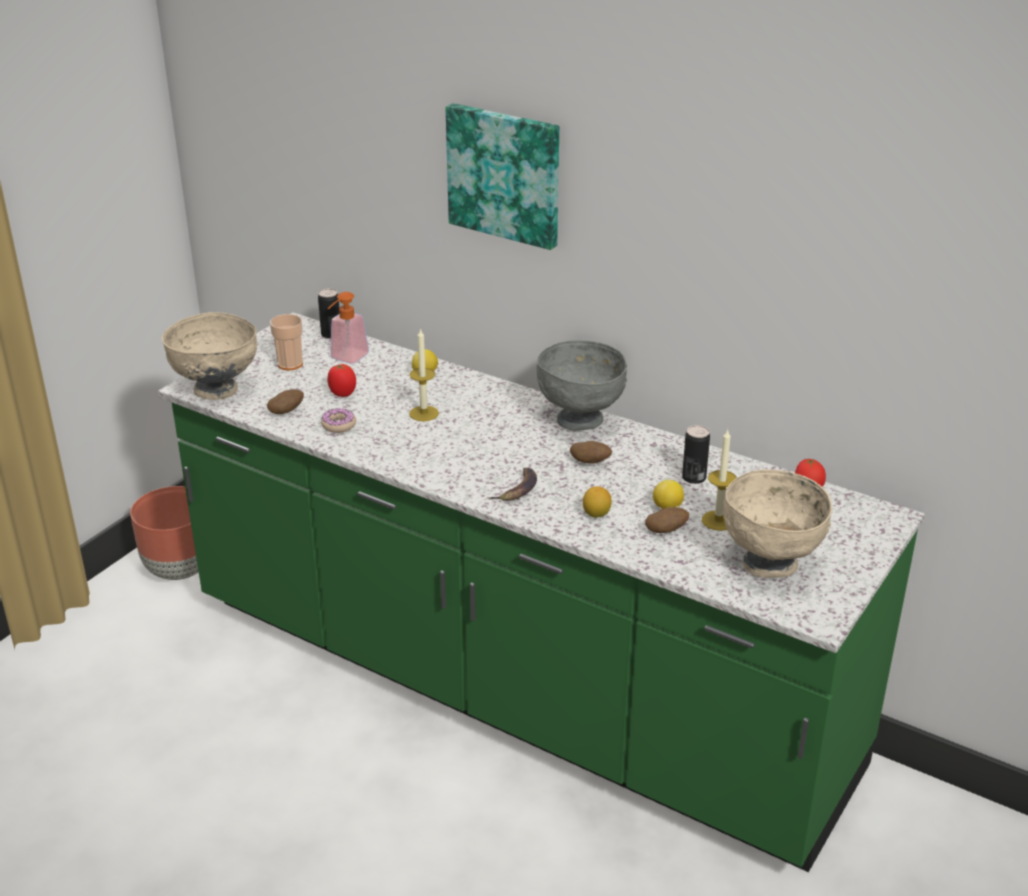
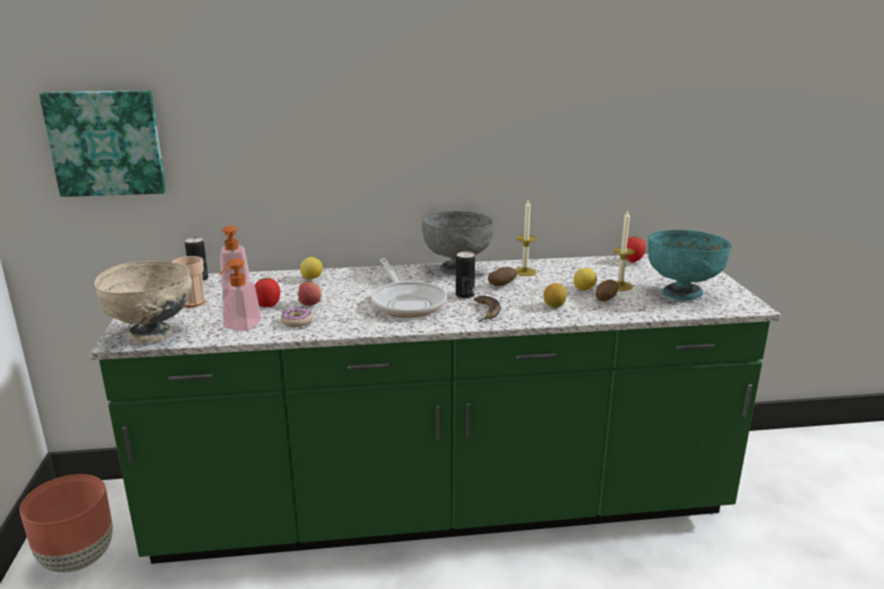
camera: 40 degrees left, 10 degrees down
potato [267,389,304,414] -> soap dispenser [220,259,262,331]
candle [409,328,439,421] -> candle moved to [516,200,537,276]
picture [446,103,559,250] -> picture moved to [39,90,166,197]
can [682,425,710,484] -> can moved to [456,251,475,299]
beige bowl [723,469,832,578] -> turquoise bowl [648,230,732,301]
none -> apple [297,282,321,306]
none -> frying pan [371,258,447,317]

